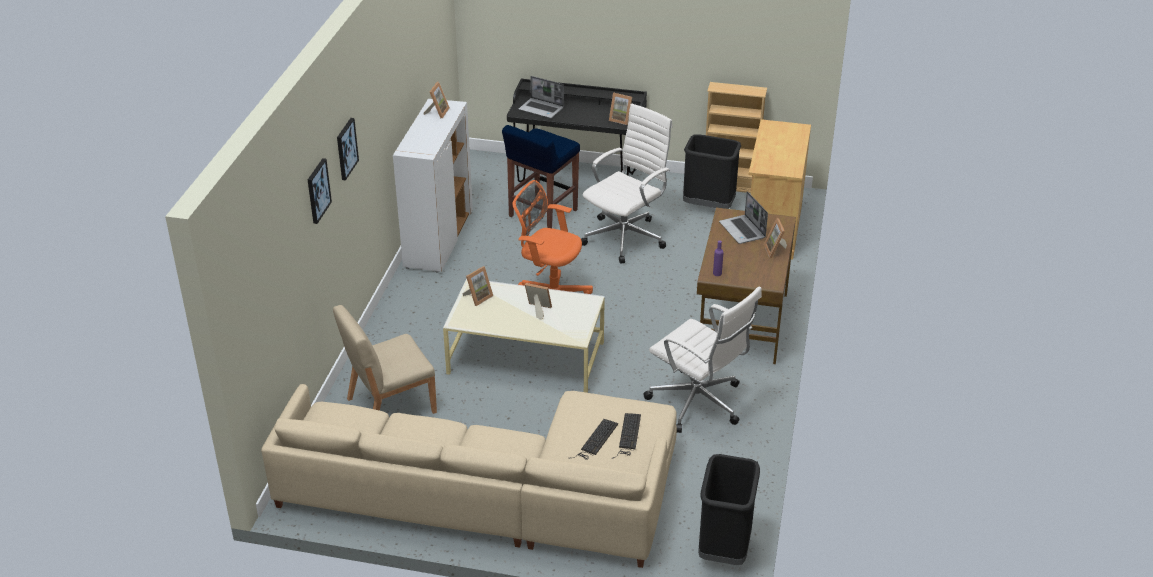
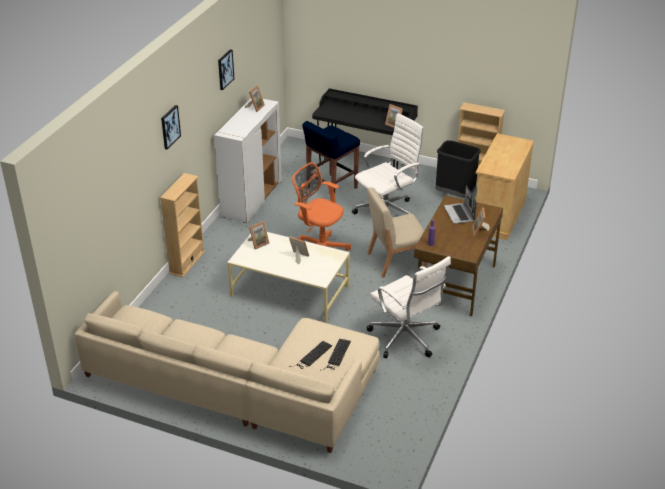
camera: 10 degrees right, 0 degrees up
picture [308,158,332,224] -> picture moved to [218,49,234,90]
beige chair [333,305,437,414] -> beige chair moved to [367,188,427,278]
laptop [519,76,564,118] -> none
black trash can [698,454,760,565] -> none
none -> beige bookcase [160,173,205,277]

